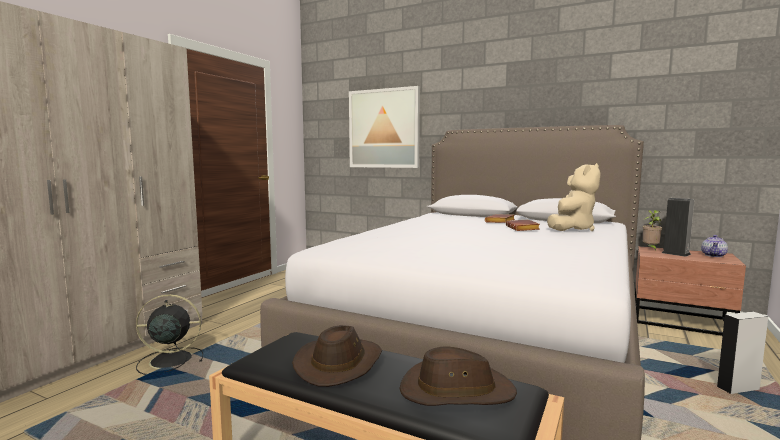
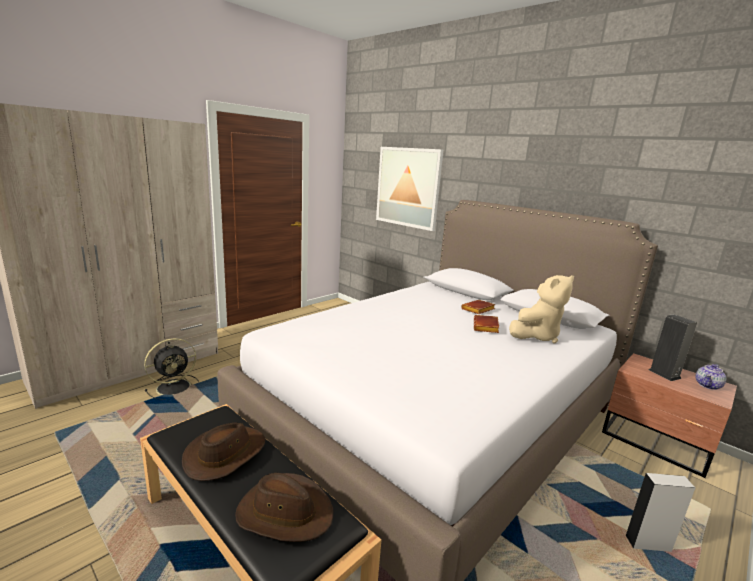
camera: 15 degrees right, 10 degrees up
black fan [136,294,203,375] -> black fan turned 135 degrees clockwise [144,338,199,400]
potted plant [643,210,663,250] -> none

